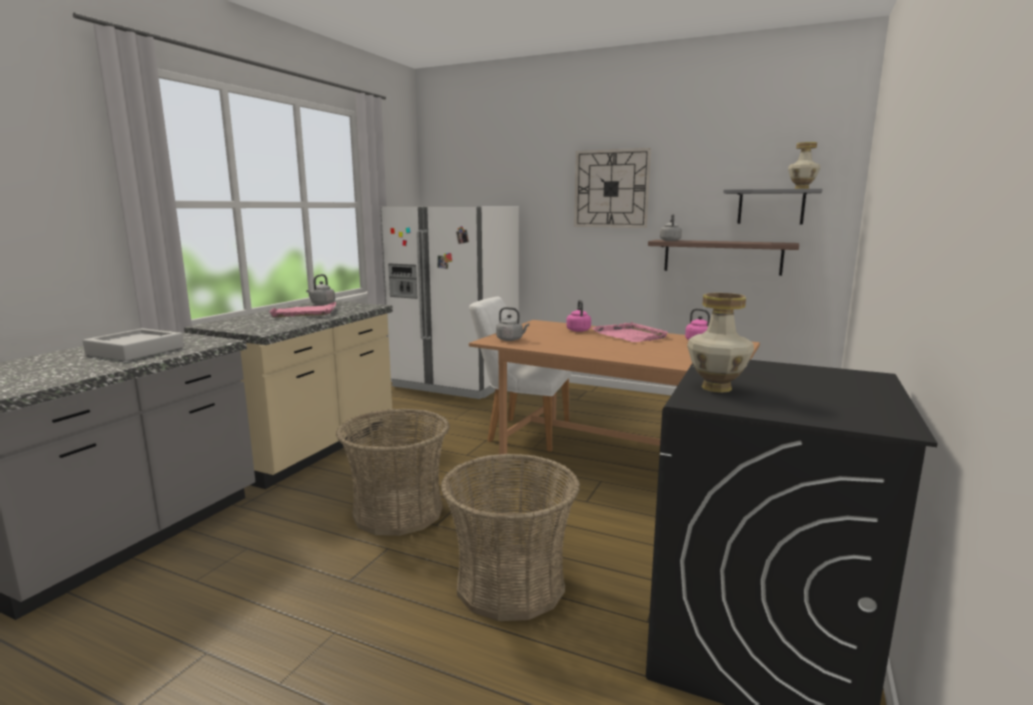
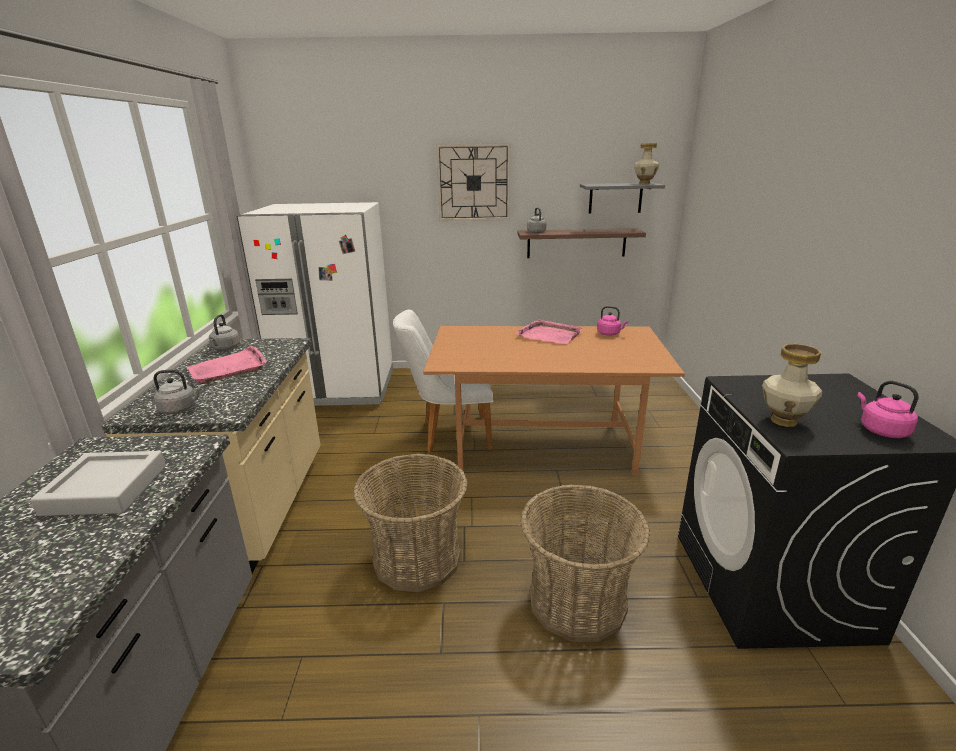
camera: 25 degrees left, 10 degrees up
grey kettle [496,307,529,341] -> grey kettle moved to [153,370,202,414]
pink kettle [566,300,591,332] -> pink kettle moved to [857,381,919,438]

